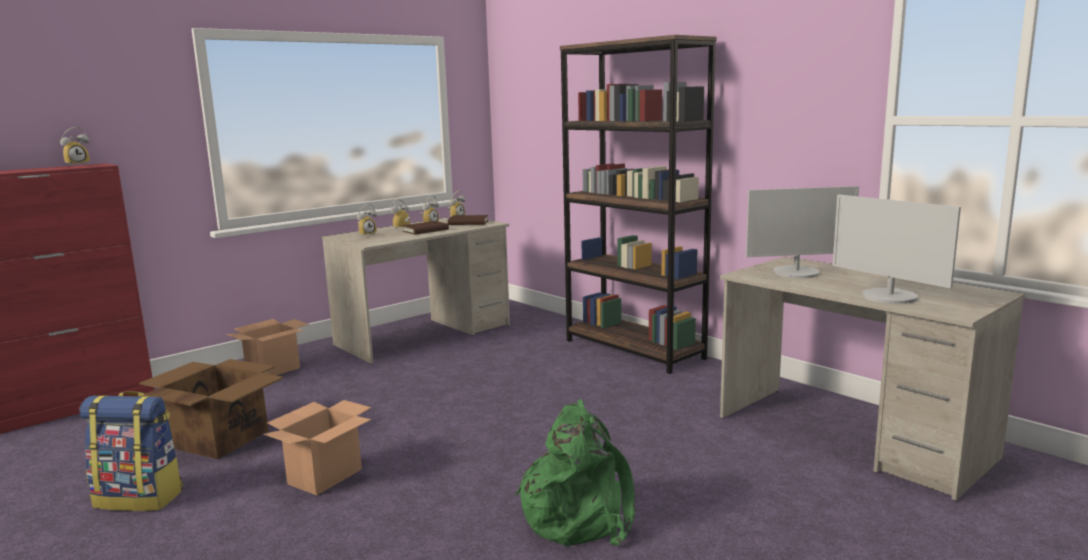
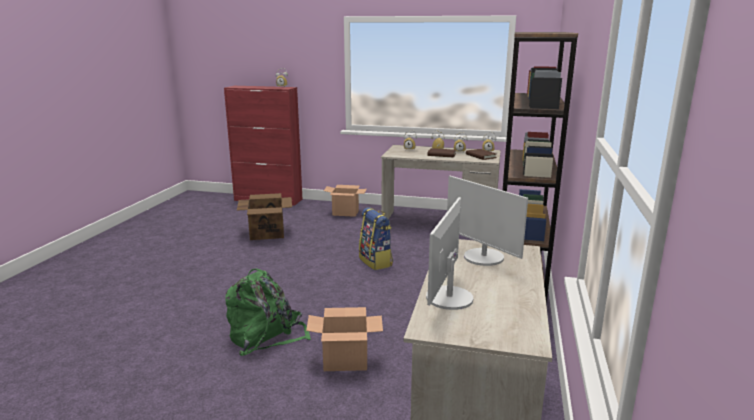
camera: 55 degrees right, 5 degrees up
backpack [79,391,183,511] -> backpack moved to [359,207,393,270]
cardboard box [263,400,371,495] -> cardboard box moved to [306,307,383,371]

